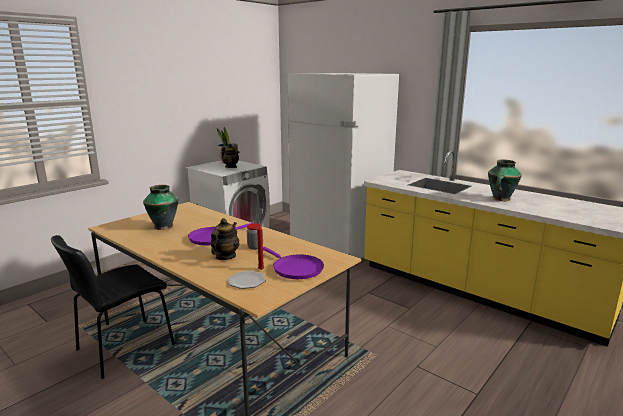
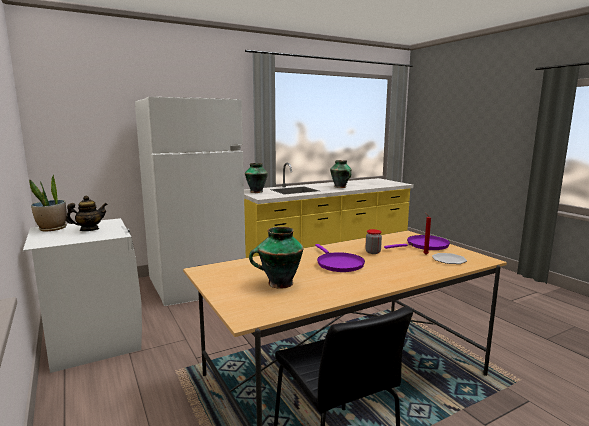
camera: 70 degrees left, 5 degrees down
teapot [211,218,239,260] -> none
none -> vase [245,163,268,193]

